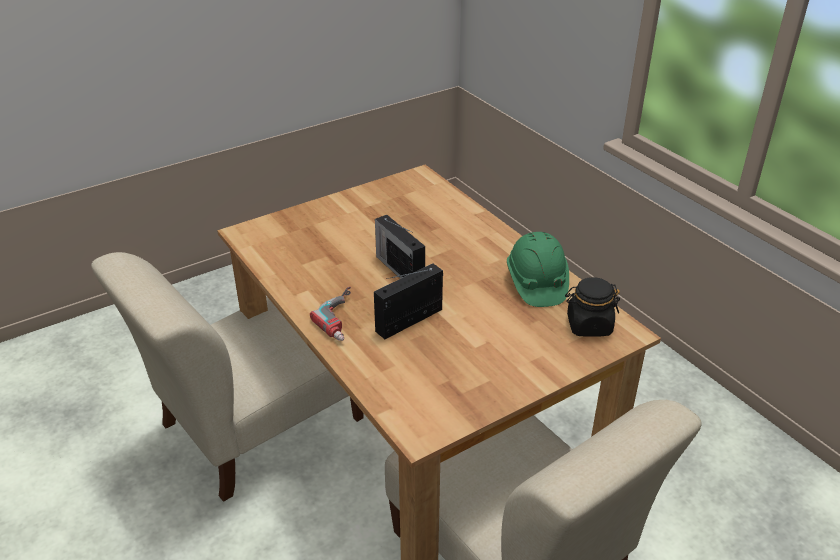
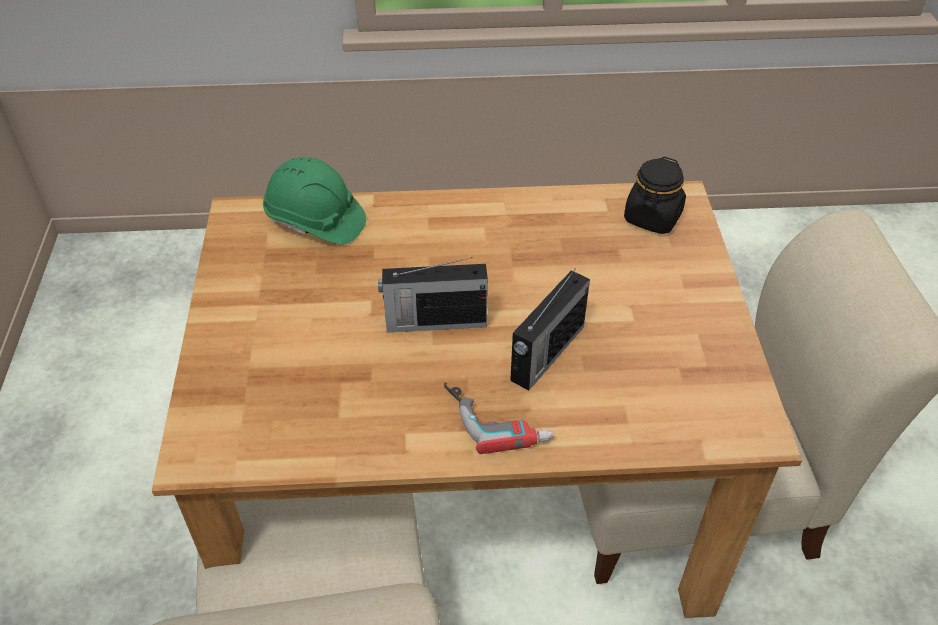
camera: 60 degrees left, 10 degrees up
radio [374,263,443,339] -> radio turned 135 degrees counterclockwise [510,268,590,391]
green hard hat [507,232,569,307] -> green hard hat moved to [263,157,366,244]

